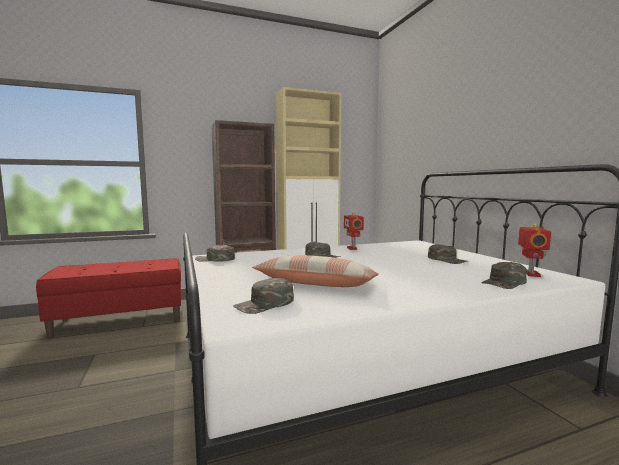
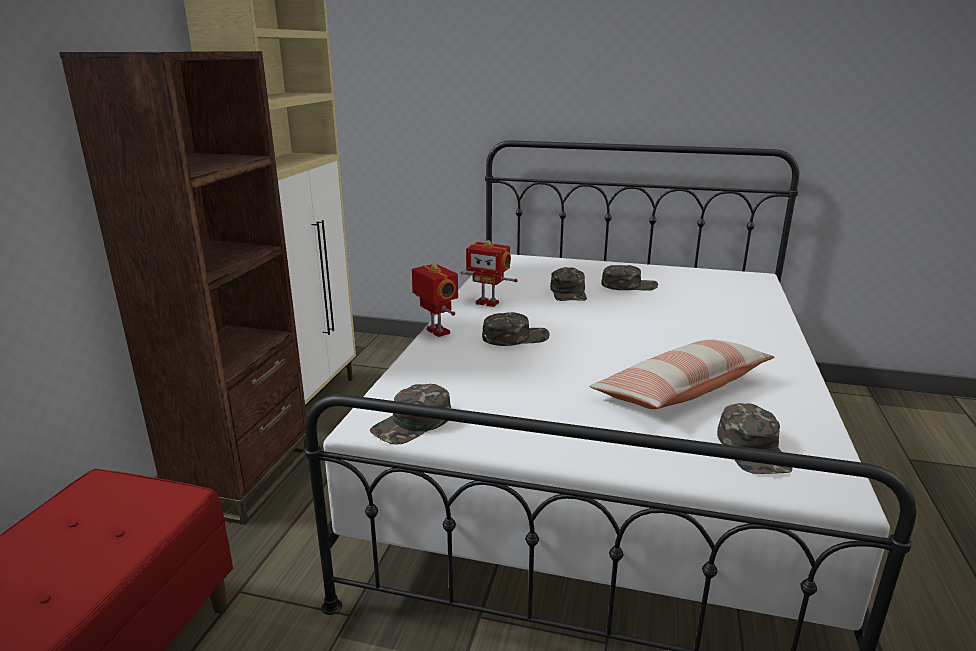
camera: 55 degrees left, 15 degrees up
green cap [481,262,527,289] -> green cap moved to [550,267,587,301]
toy robot [518,224,551,277] -> toy robot moved to [412,263,458,337]

